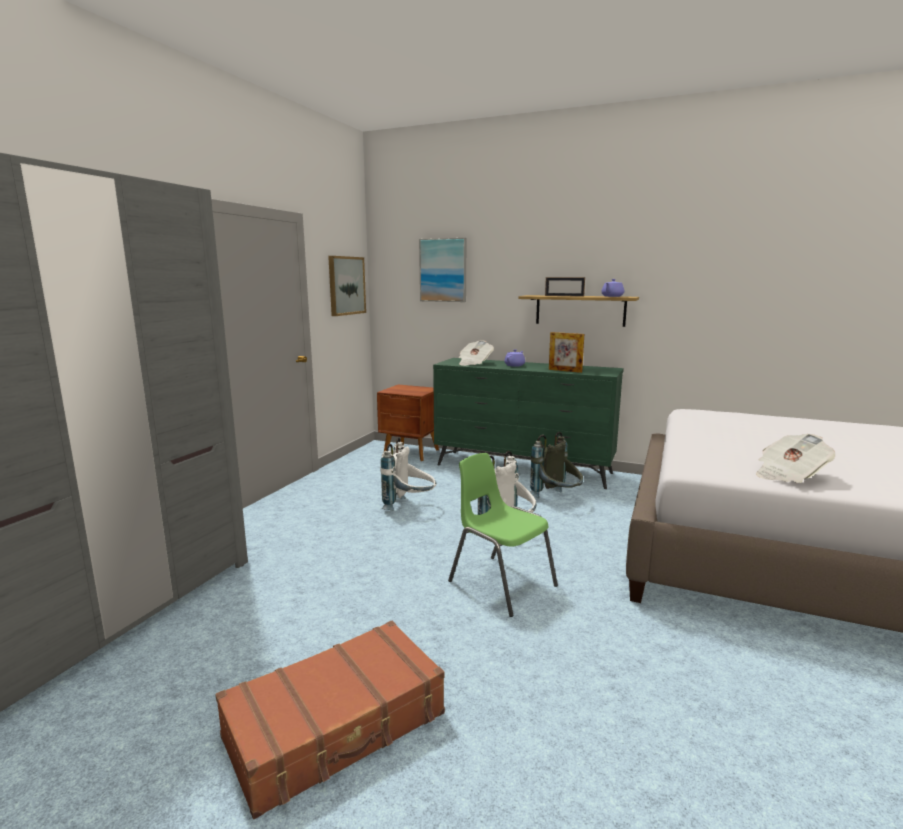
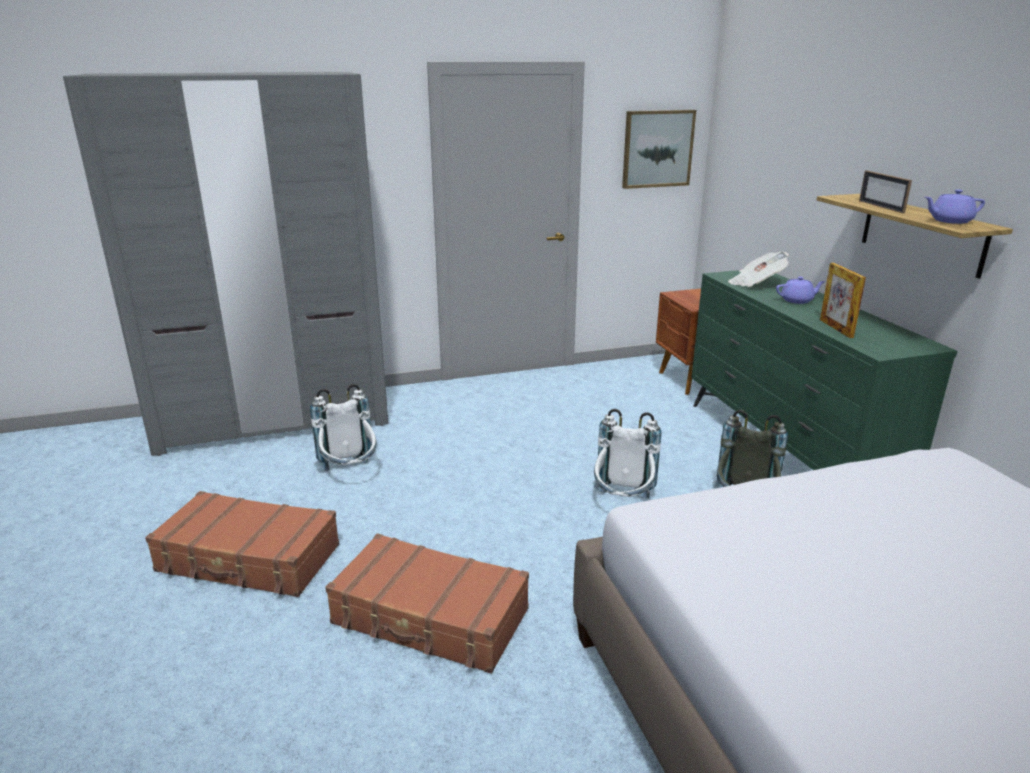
camera: 50 degrees right, 10 degrees up
white backpack [380,437,436,511] -> white backpack moved to [310,384,377,471]
picture [419,238,466,302] -> none
green chair [448,453,558,617] -> none
newspaper [756,434,835,483] -> none
none -> brown suitcase [325,533,529,673]

